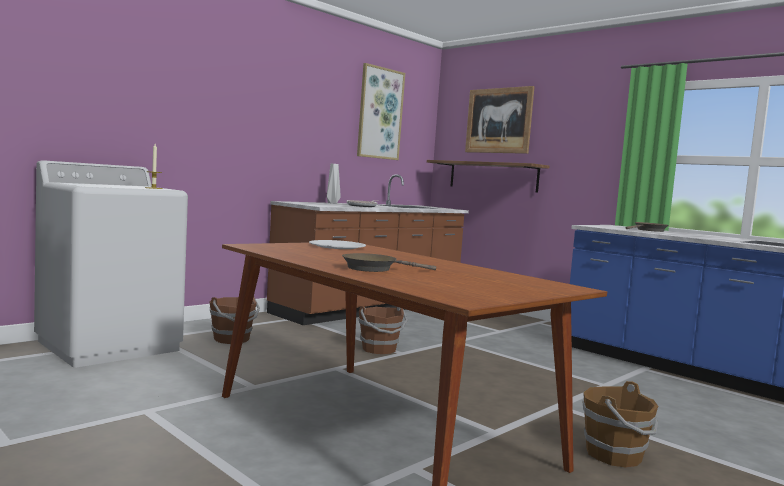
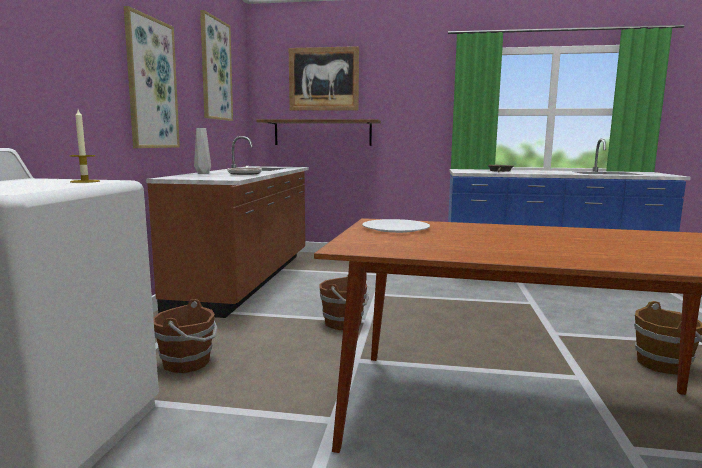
camera: 35 degrees left, 5 degrees up
brown frying pan [342,253,436,272] -> none
none -> picture [124,6,180,148]

